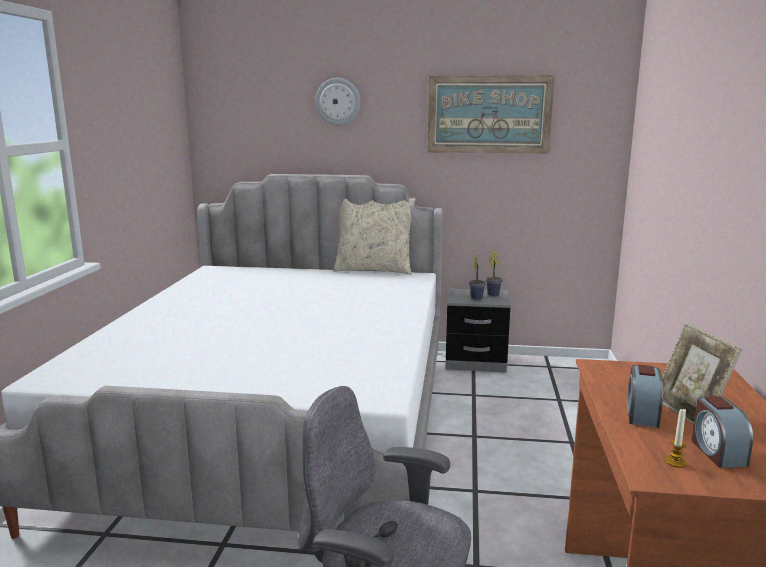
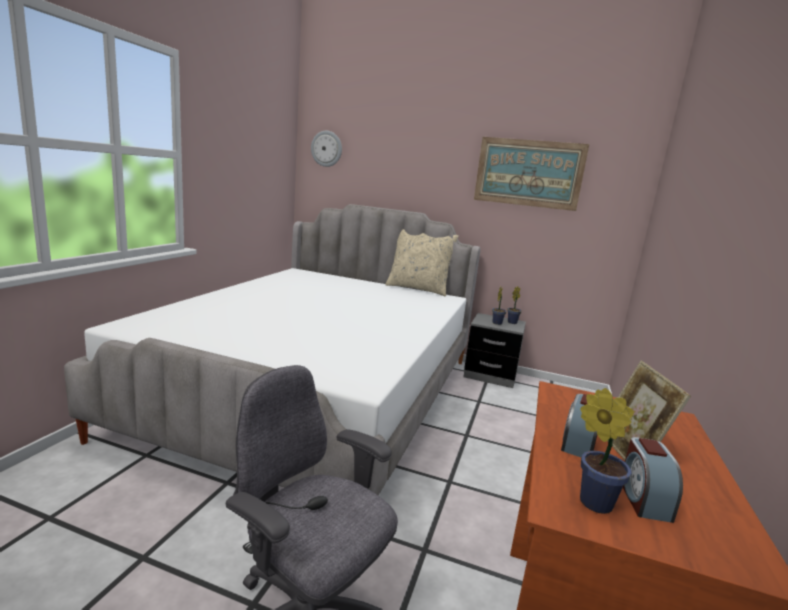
camera: 10 degrees right, 0 degrees up
wall clock [315,78,361,125] -> wall clock moved to [311,131,342,167]
candle [665,409,687,468] -> potted plant [580,388,634,514]

